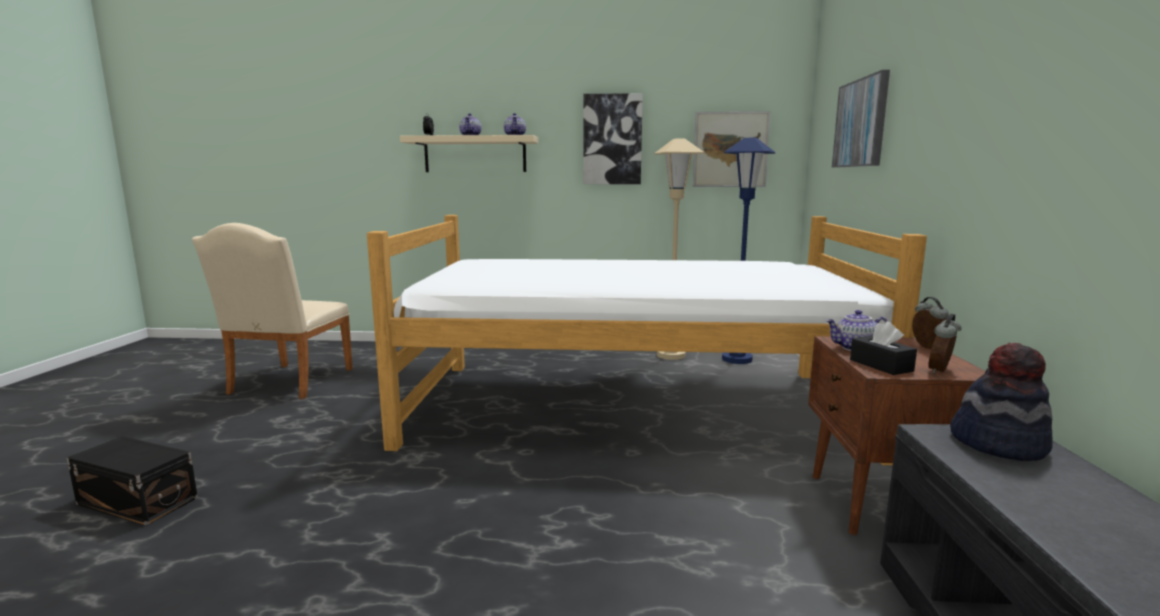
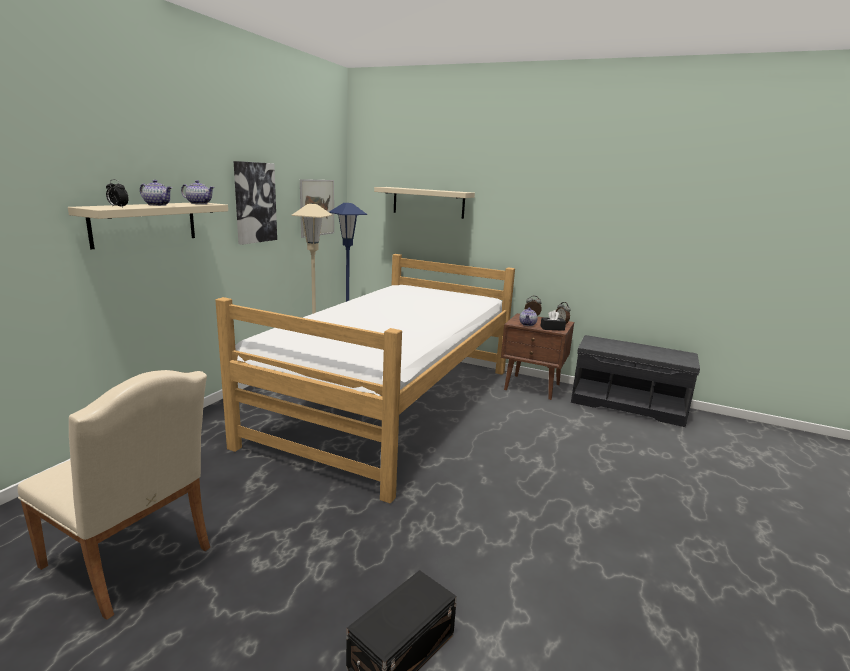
camera: 70 degrees left, 5 degrees up
picture [832,70,890,167] -> beige shelf [374,187,475,219]
hat [950,343,1053,461] -> none

